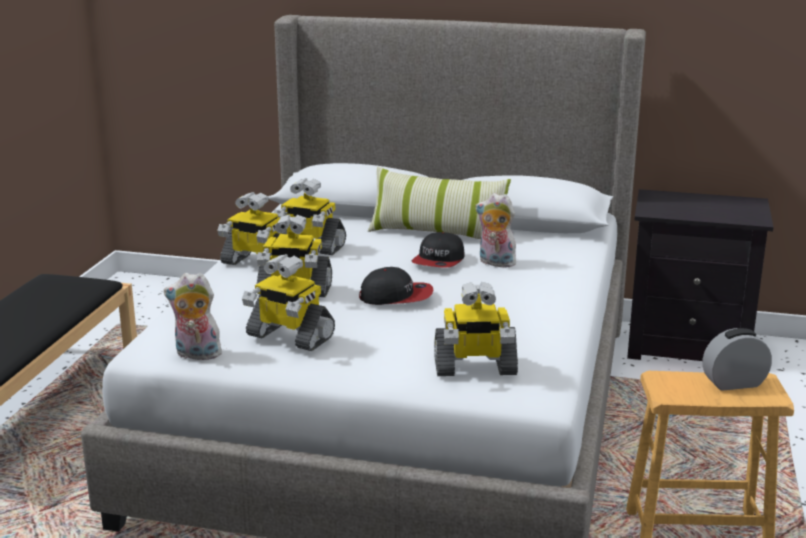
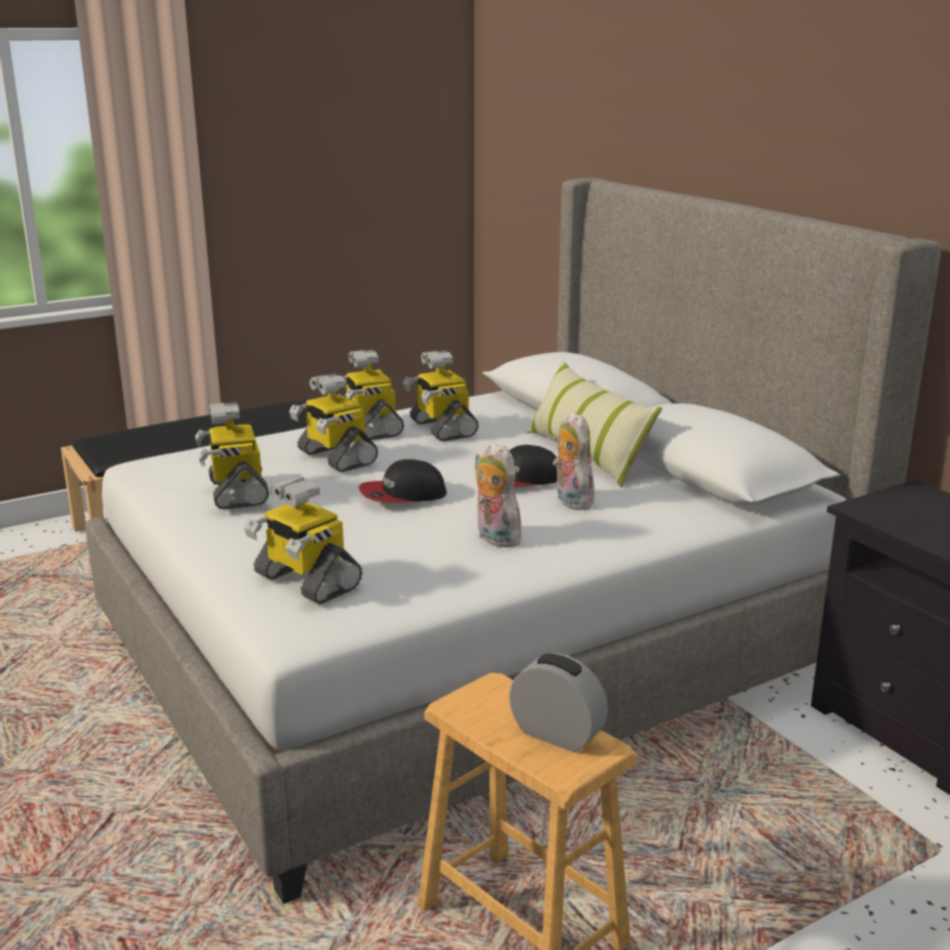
camera: 45 degrees right, 0 degrees up
plush toy [164,273,224,360] -> plush toy moved to [474,442,521,547]
cap [359,267,433,305] -> cap turned 120 degrees clockwise [359,459,447,503]

